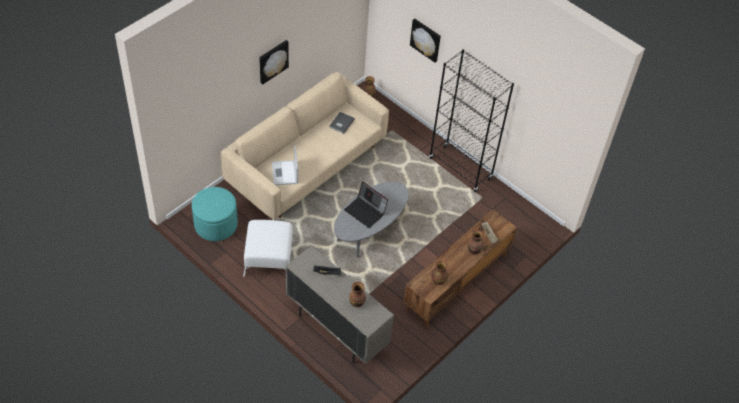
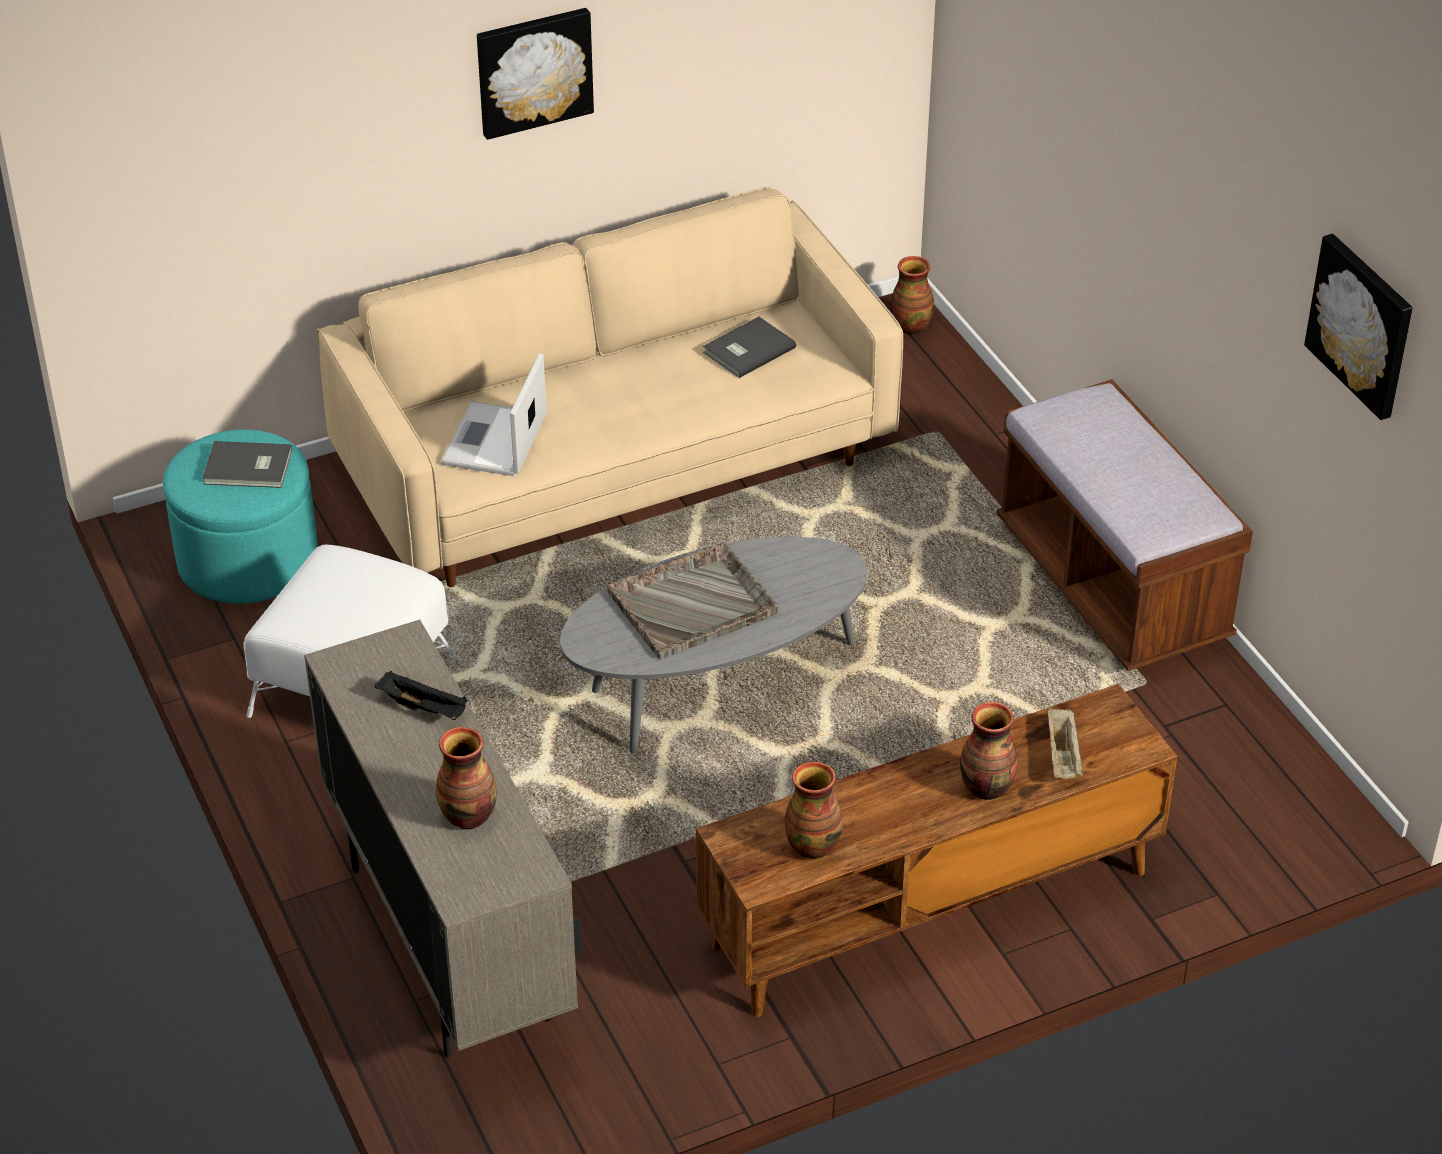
camera: 25 degrees right, 10 degrees down
laptop [344,182,388,228] -> grey tray [607,542,778,659]
picture [410,19,441,63] -> picture moved to [1304,234,1413,420]
black bookcase [429,49,514,192] -> brown bench [997,379,1253,671]
none -> grey book [203,441,292,488]

